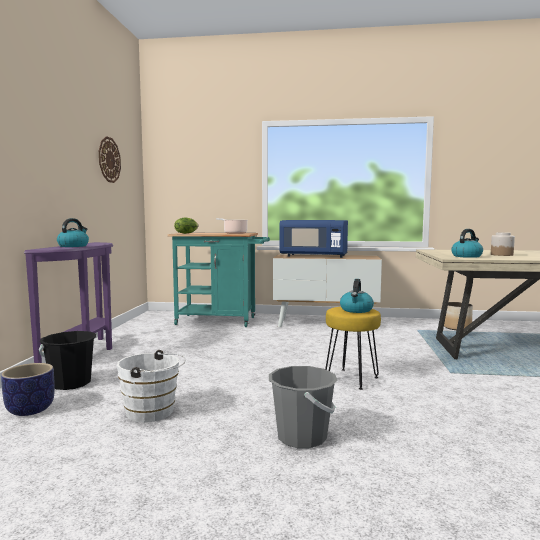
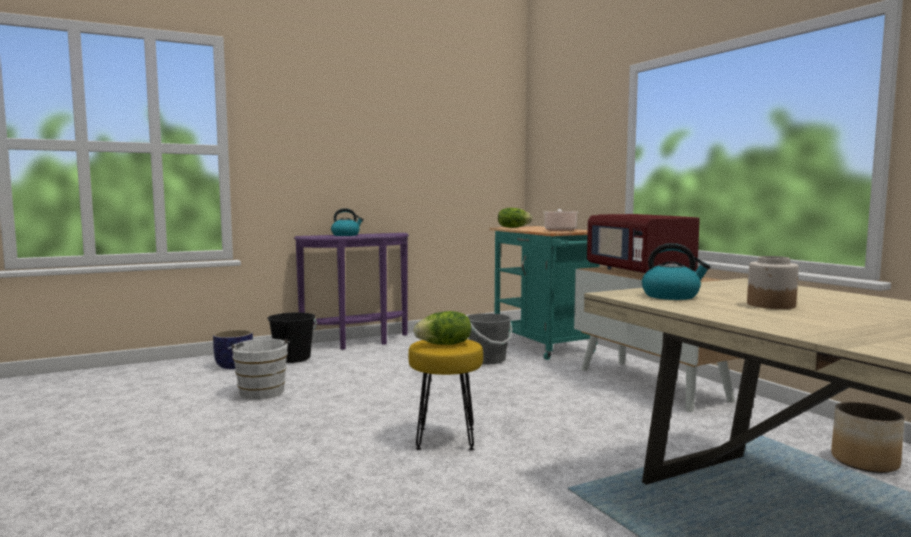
camera: 55 degrees right, 0 degrees up
wall clock [99,136,121,183] -> none
grey bucket [269,366,338,448] -> grey bucket moved to [467,313,512,364]
blue microwave [279,220,348,258] -> red microwave [587,214,700,273]
kettle [340,279,374,313] -> lettuce [414,311,471,345]

